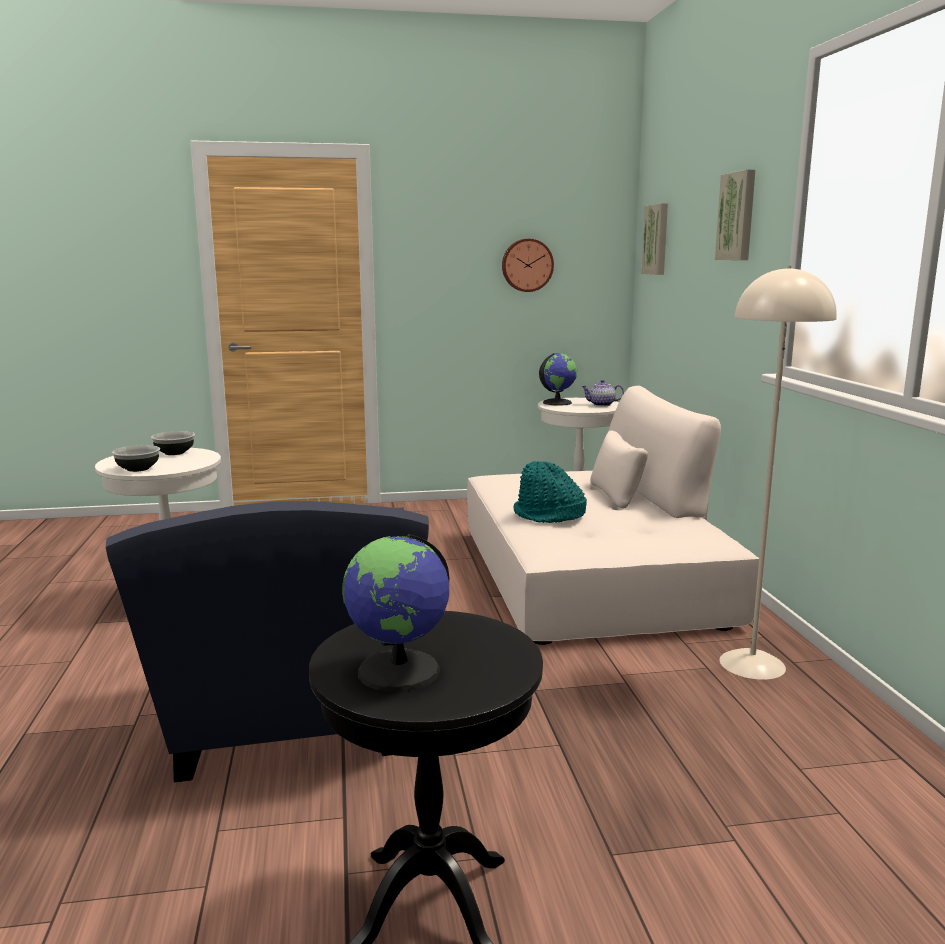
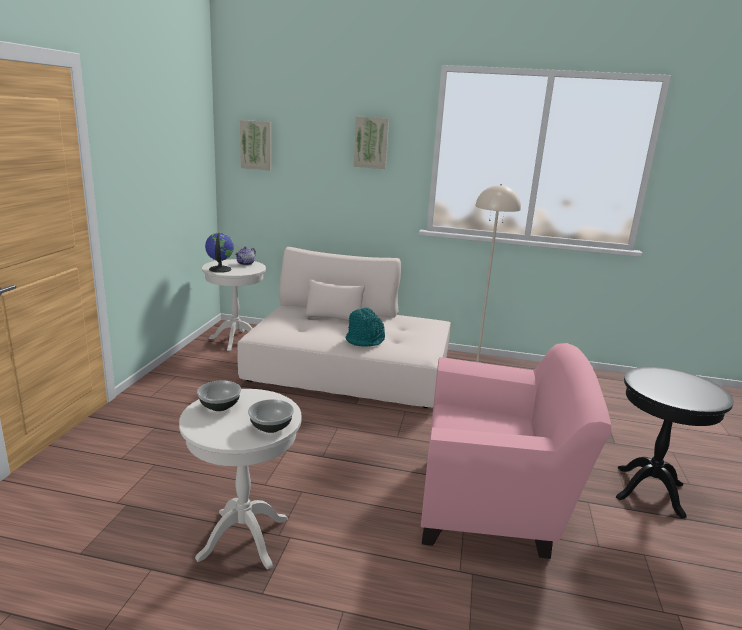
camera: 70 degrees left, 5 degrees up
blue armchair [106,501,429,782] -> pink armchair [421,343,611,559]
globe [342,534,450,692] -> none
wall clock [502,238,554,292] -> none

